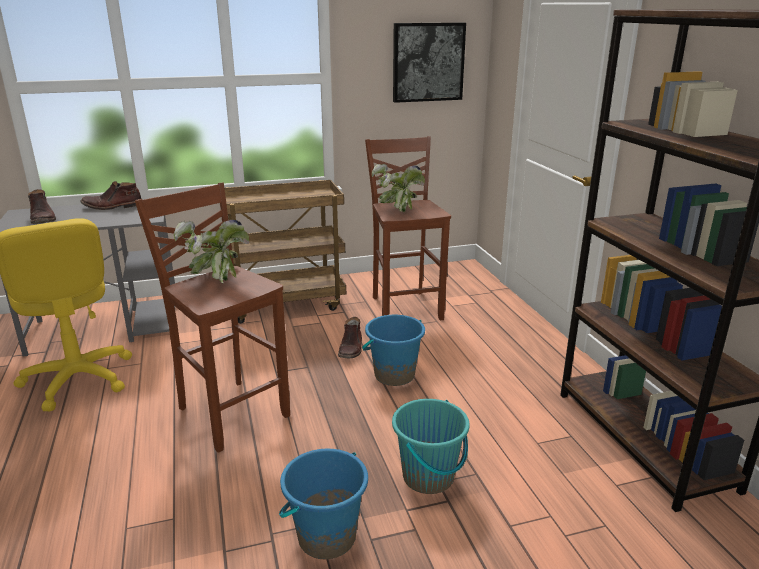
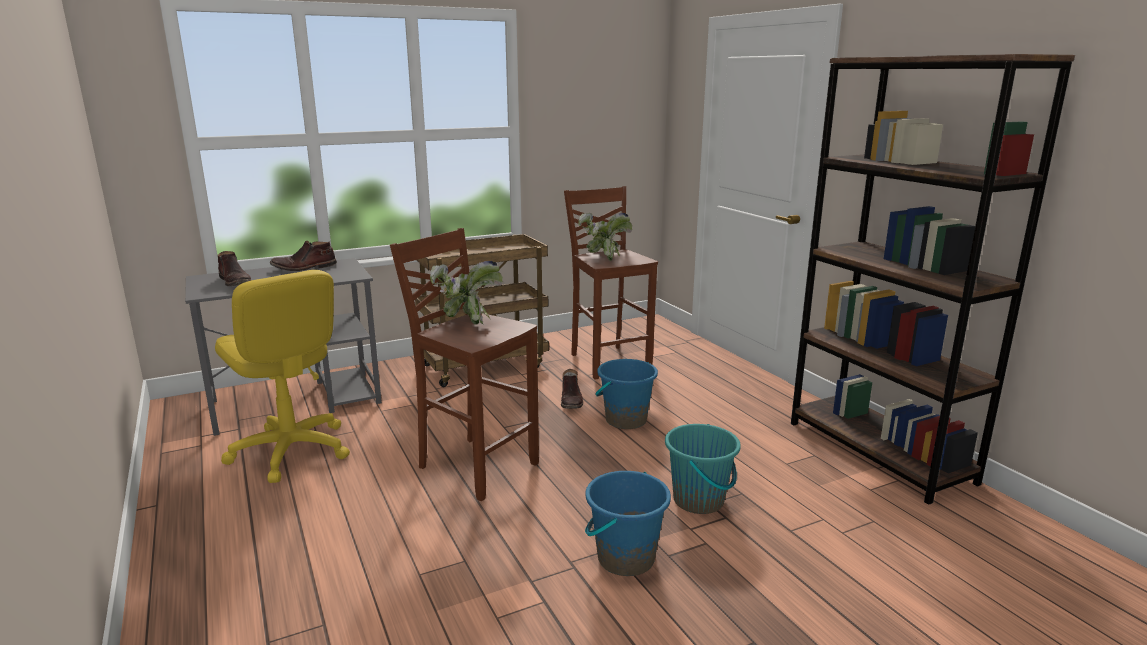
camera: 10 degrees left, 5 degrees down
picture [393,23,466,103] -> none

